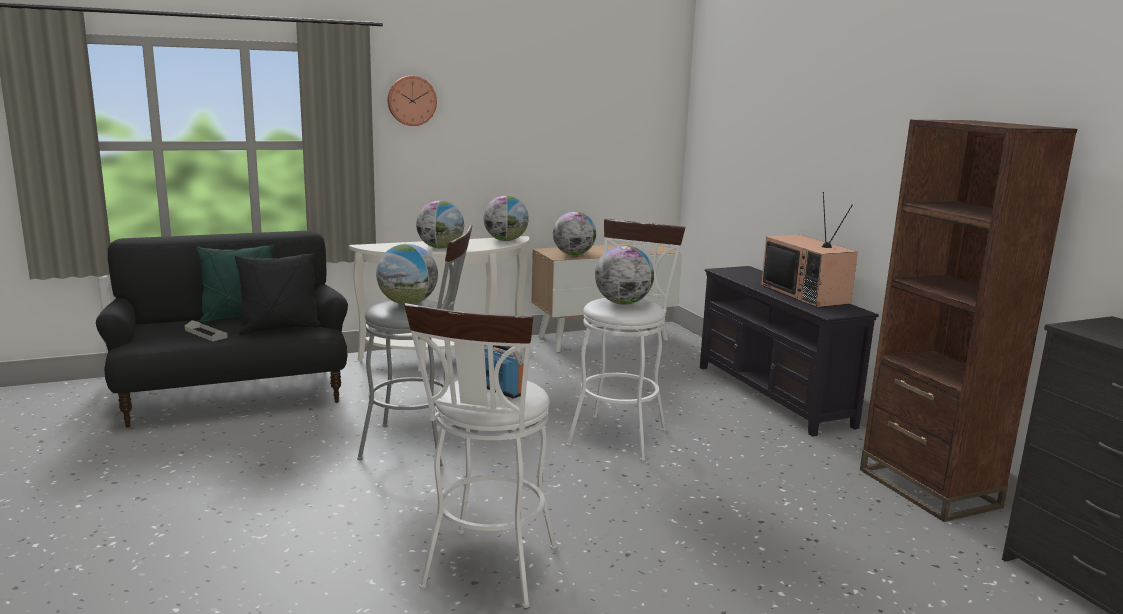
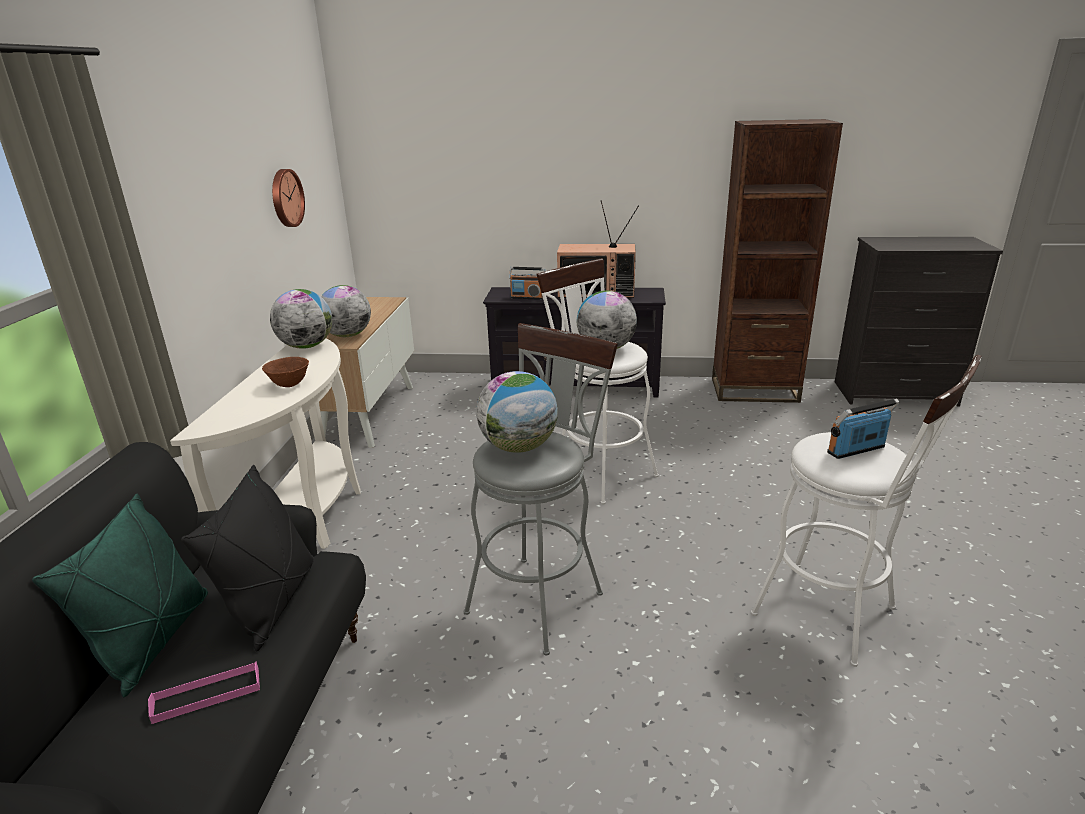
camera: 60 degrees left, 10 degrees up
grey tray [185,320,228,342] -> pink tray [148,661,260,724]
wall clock [388,76,437,126] -> wall clock moved to [272,169,305,227]
globe [416,201,464,248] -> brown bowl [262,357,309,387]
none -> radio [509,267,545,300]

